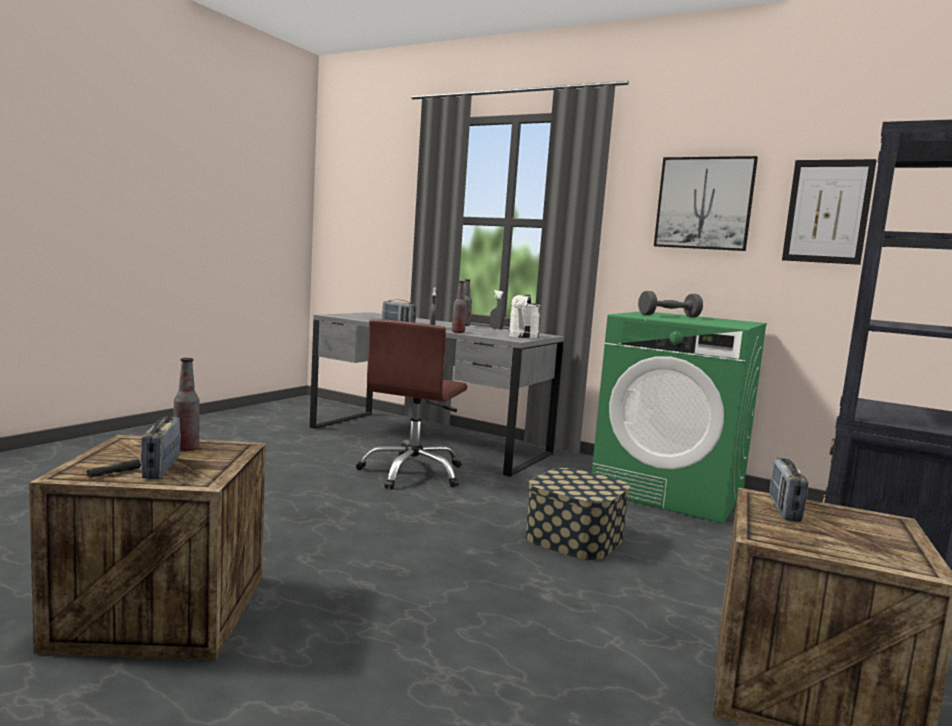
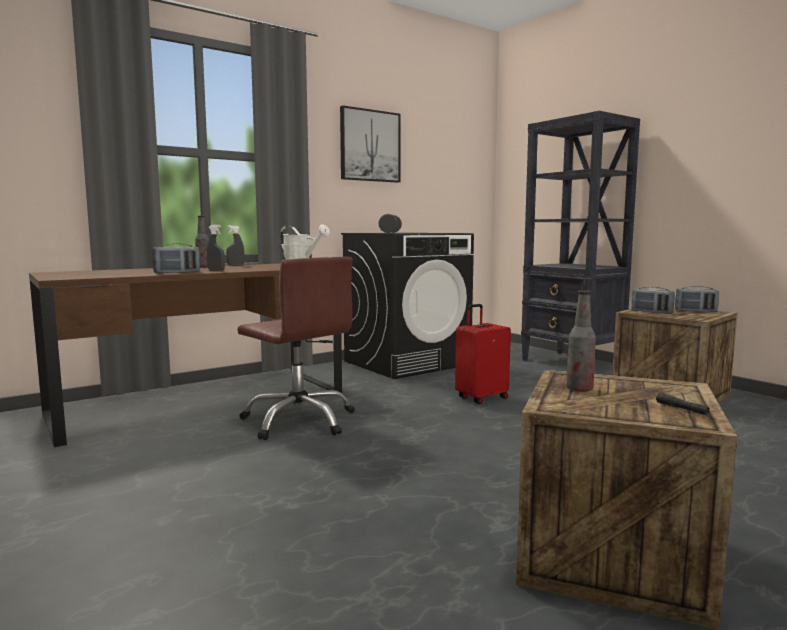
camera: 65 degrees left, 0 degrees up
radio [141,417,181,479] -> radio moved to [675,286,719,312]
grey desk [310,312,564,477] -> brown desk [29,263,342,447]
bottle [452,281,467,333] -> none
storage box [525,468,630,561] -> red suitcase [455,304,511,404]
green washing machine [592,312,767,524] -> black washing machine [341,233,474,379]
picture [782,159,877,265] -> none

